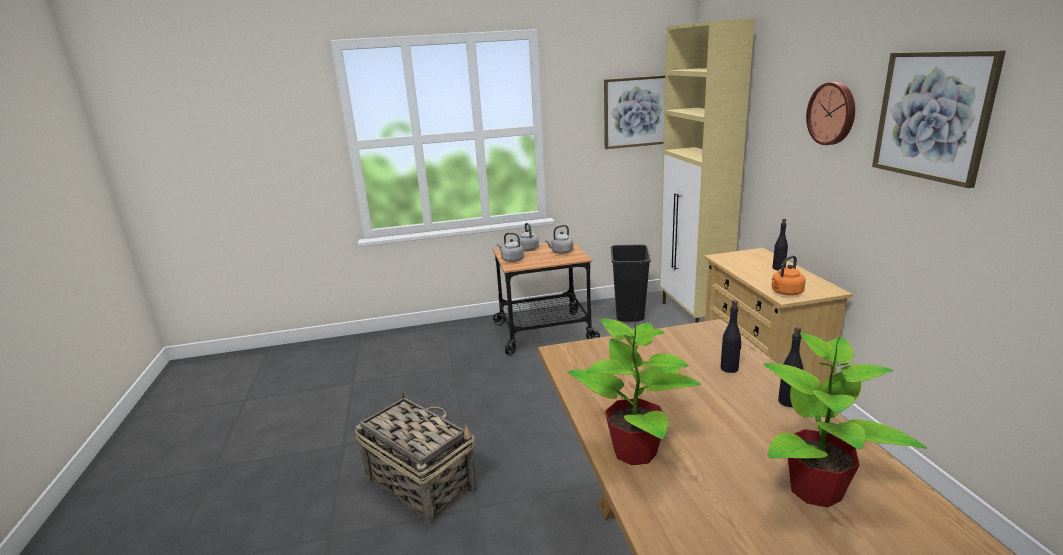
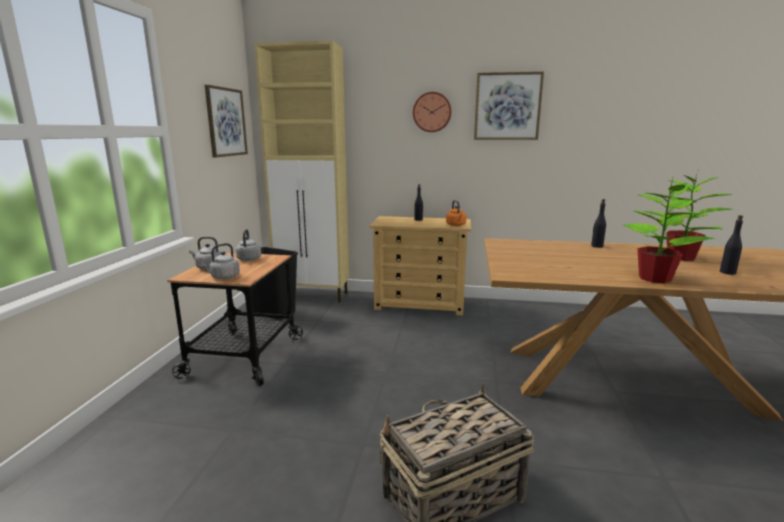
camera: 70 degrees left, 5 degrees down
black bottle [721,300,741,373] -> black bottle moved to [720,215,743,275]

